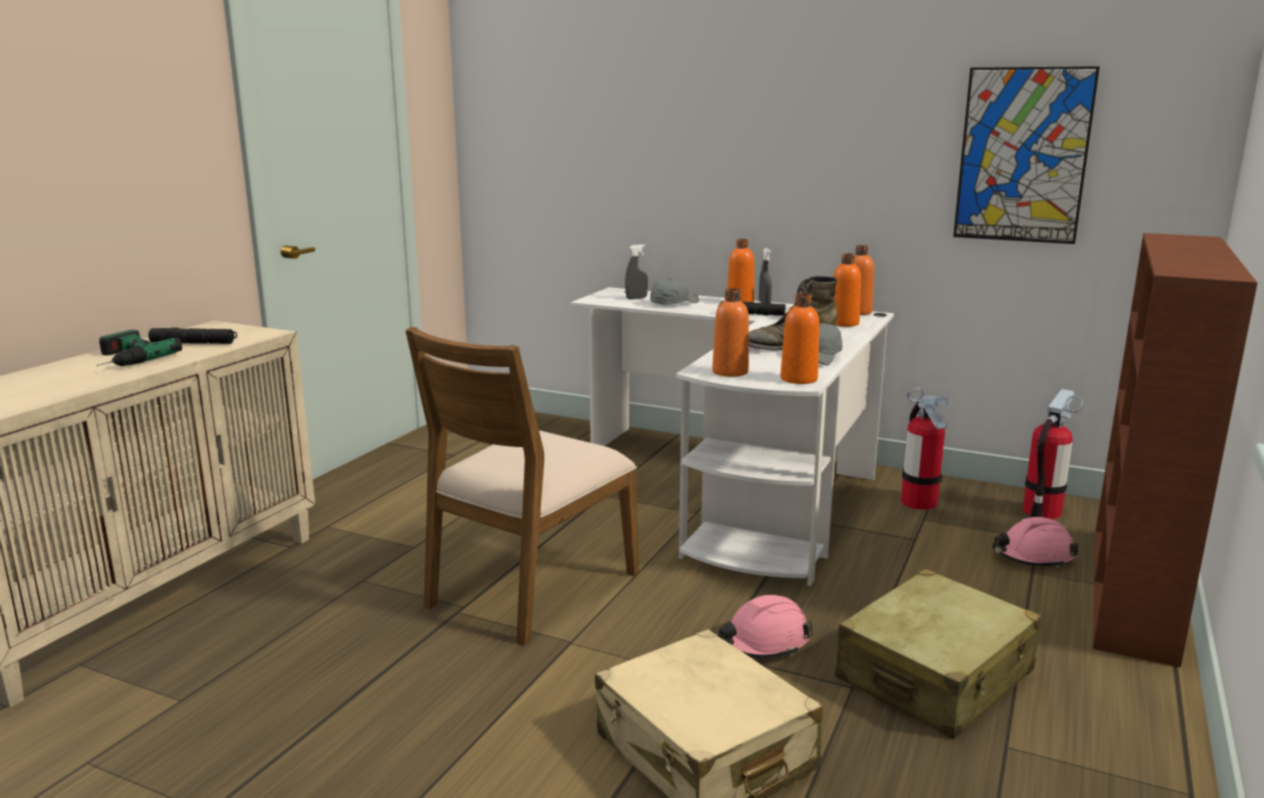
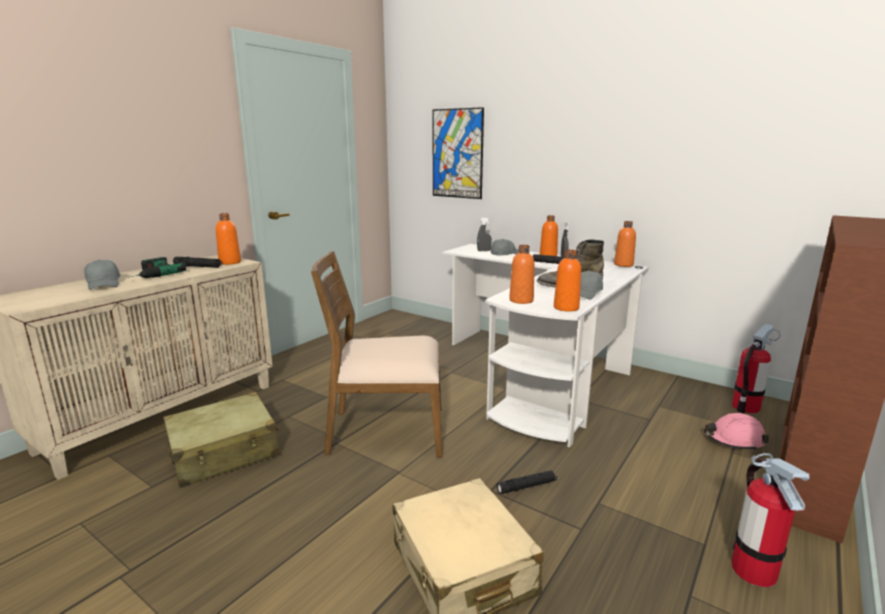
camera: 10 degrees right, 0 degrees up
brown chair [405,327,639,646] -> brown chair turned 45 degrees clockwise [311,251,443,458]
pink hard hat [718,595,813,658] -> black flashlight [497,470,557,494]
orange bottle [833,254,861,327] -> orange bottle moved to [216,213,241,265]
beige suitcase [835,569,1042,739] -> beige suitcase moved to [163,392,280,488]
fire extinguisher [901,388,948,510] -> fire extinguisher moved to [731,453,809,587]
picture [953,66,1100,244] -> picture moved to [432,107,484,199]
none -> grey cap [84,260,120,290]

